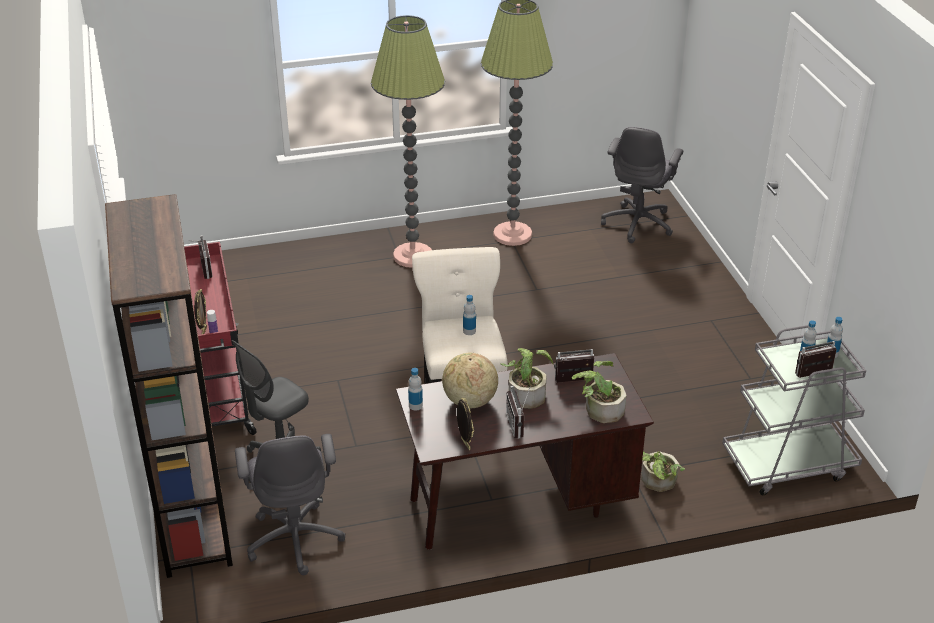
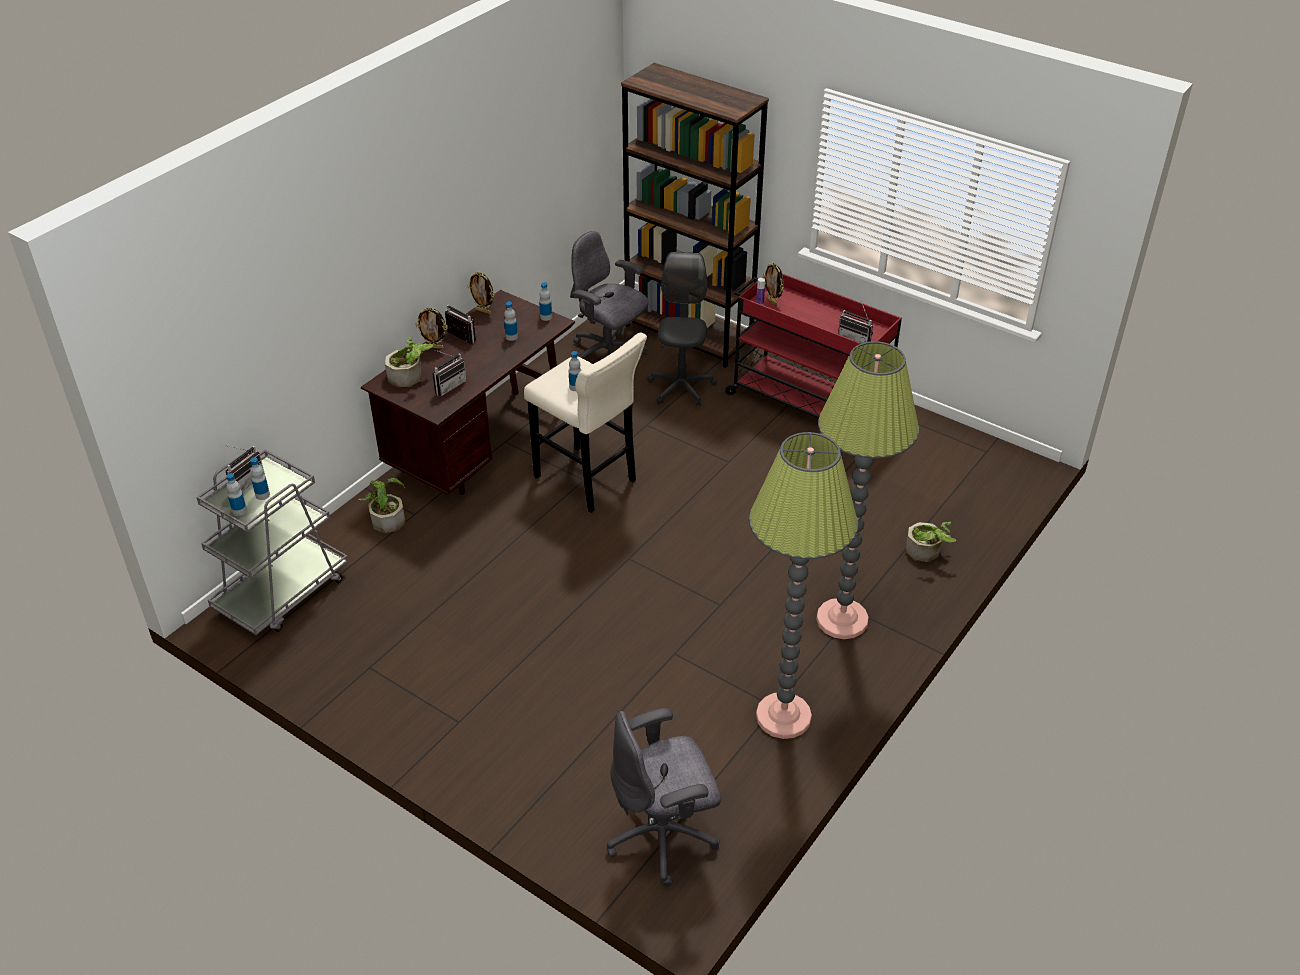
camera: 140 degrees right, 5 degrees up
globe [442,352,498,408] -> bottle [504,302,518,341]
potted plant [500,348,553,409] -> potted plant moved to [905,522,956,562]
grey office chair [601,127,683,243] -> grey office chair turned 90 degrees counterclockwise [607,708,721,887]
none -> picture frame [415,307,448,349]

